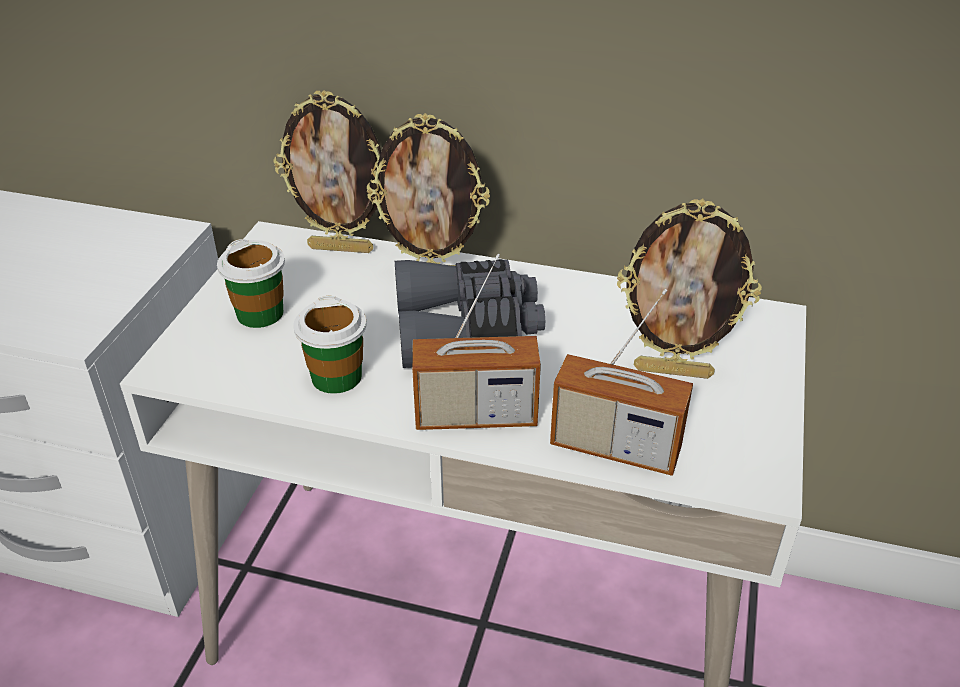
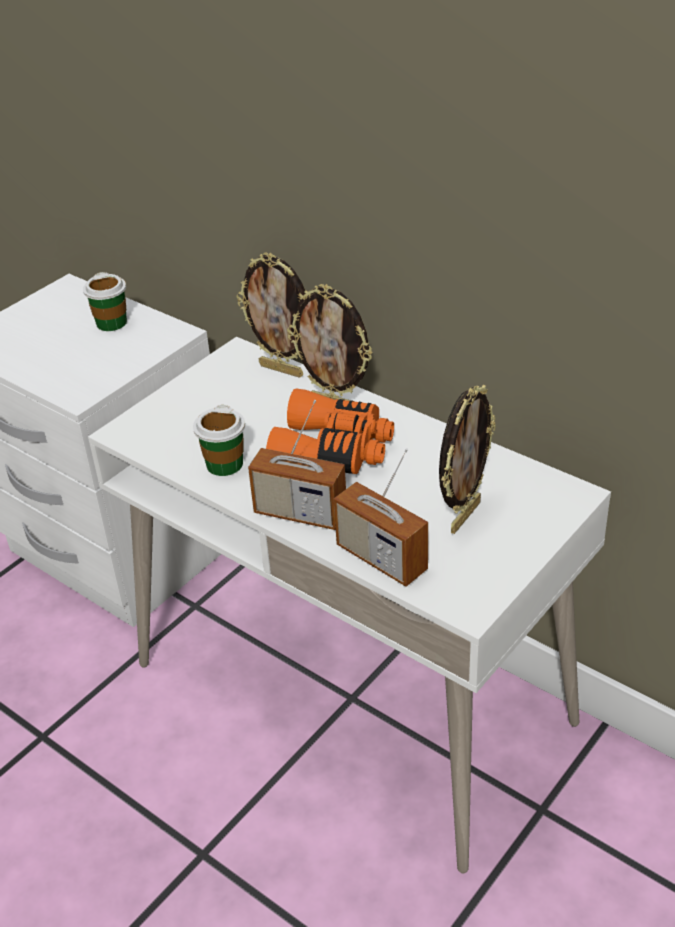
camera: 25 degrees right, 0 degrees up
cup [217,239,285,328] -> cup moved to [83,272,127,331]
grey binoculars [395,259,545,368] -> orange binoculars [266,389,394,474]
picture frame [617,199,762,379] -> picture frame turned 90 degrees counterclockwise [439,385,496,534]

